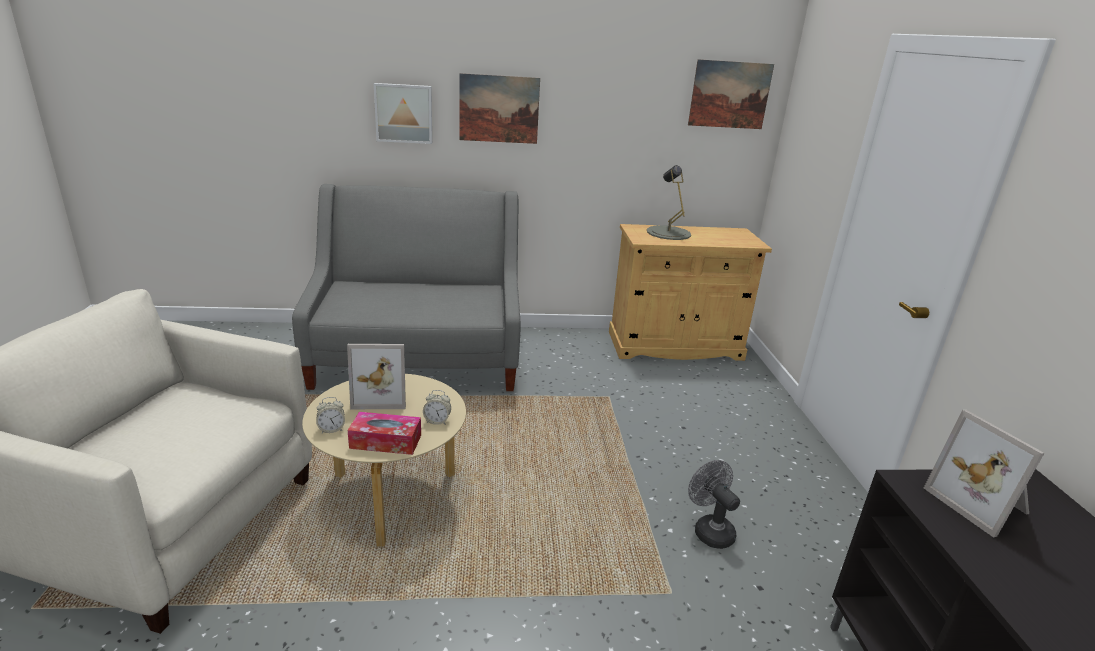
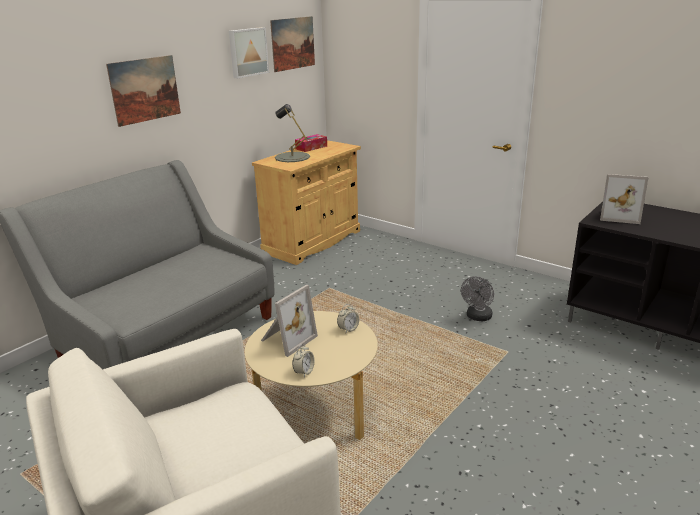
camera: 45 degrees left, 0 degrees up
tissue box [348,412,421,455] -> tissue box moved to [295,134,327,152]
picture [374,83,432,144] -> picture moved to [229,27,269,78]
grey fan [688,460,740,549] -> grey fan turned 75 degrees counterclockwise [461,276,494,322]

